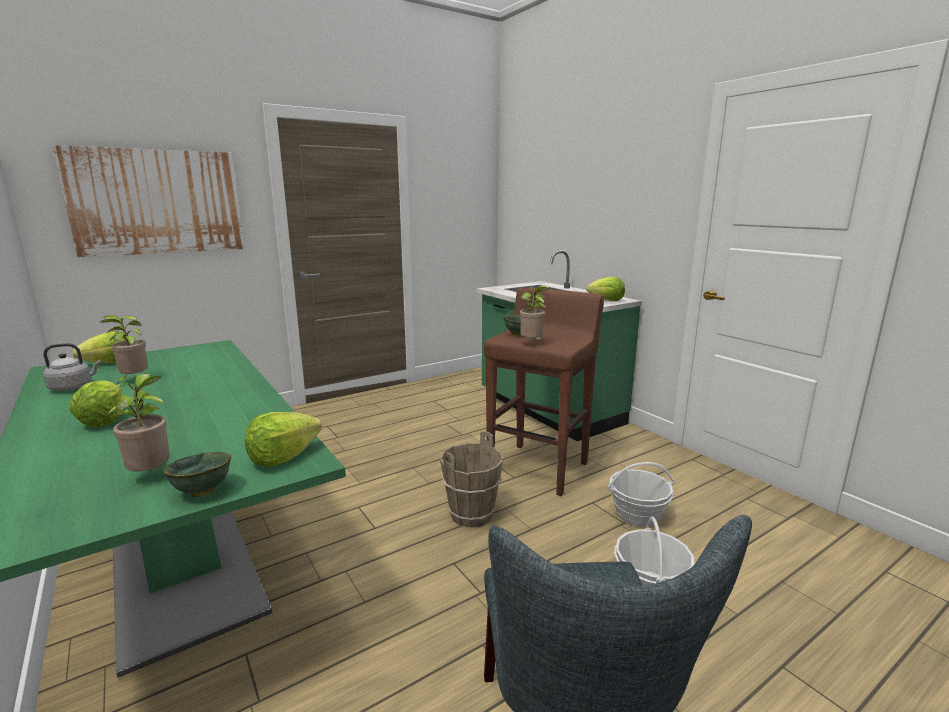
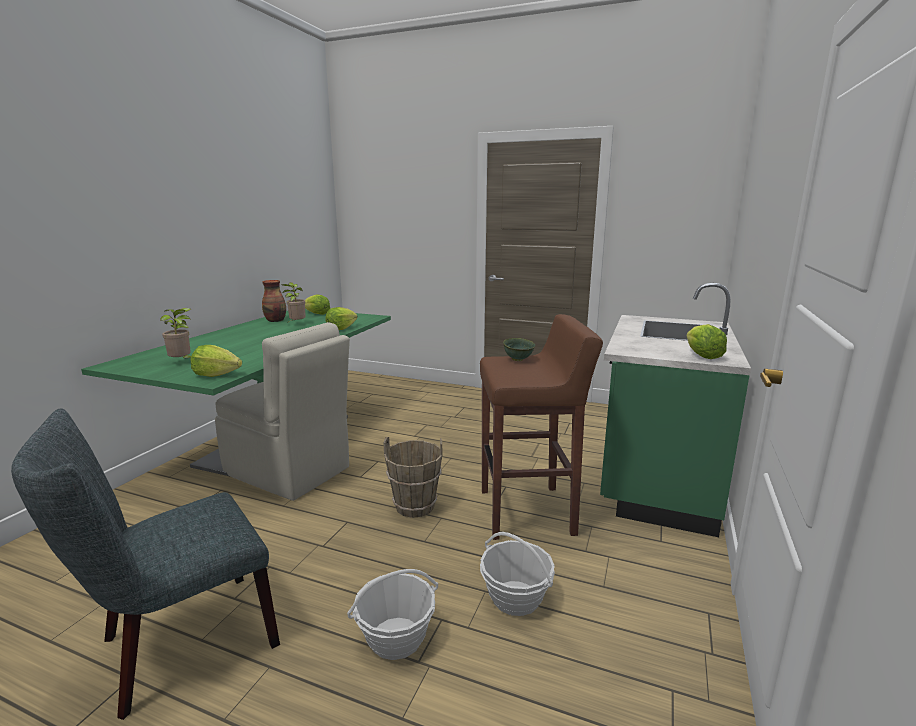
camera: 55 degrees right, 0 degrees up
grey kettle [43,343,101,391] -> vase [262,280,286,322]
picture [52,145,245,257] -> none
lettuce [70,380,124,427] -> lettuce moved to [325,307,358,330]
green bowl [163,452,231,497] -> none
potted plant [520,286,549,340] -> none
none -> beige chair [215,322,350,501]

